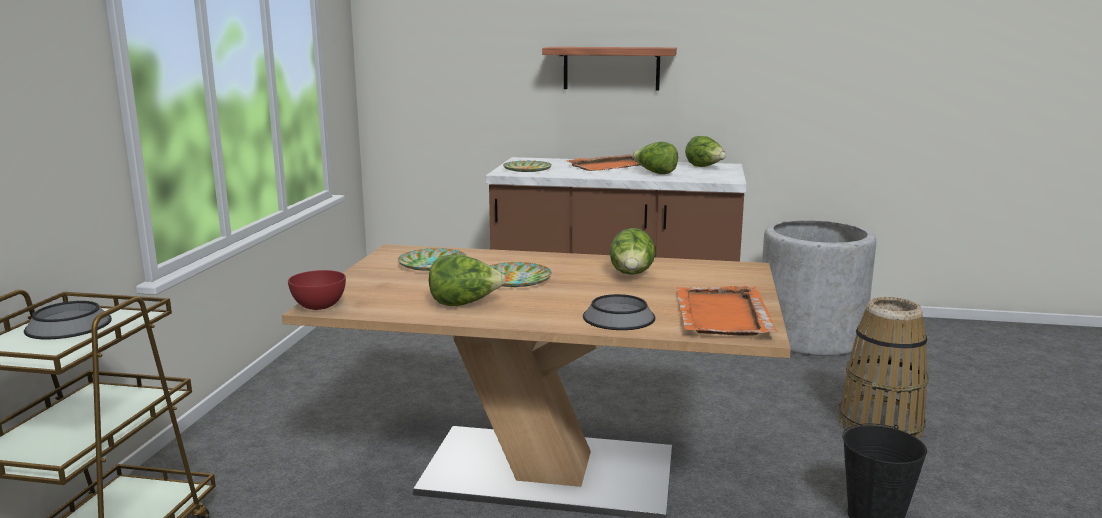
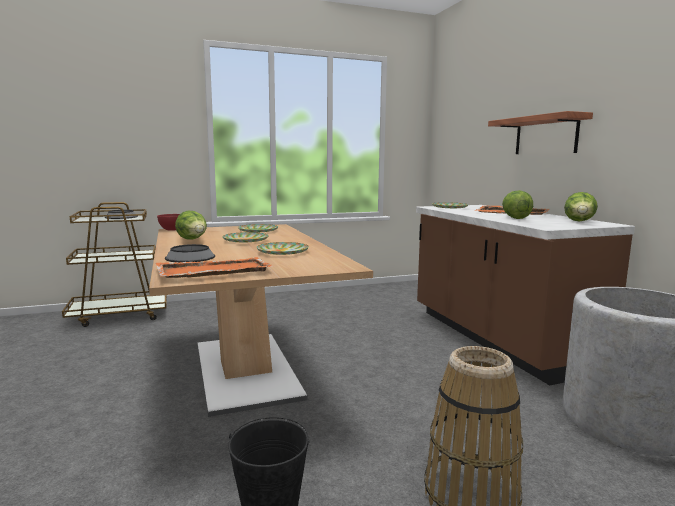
camera: 60 degrees right, 5 degrees down
lettuce [609,228,655,275] -> plate [257,242,309,255]

